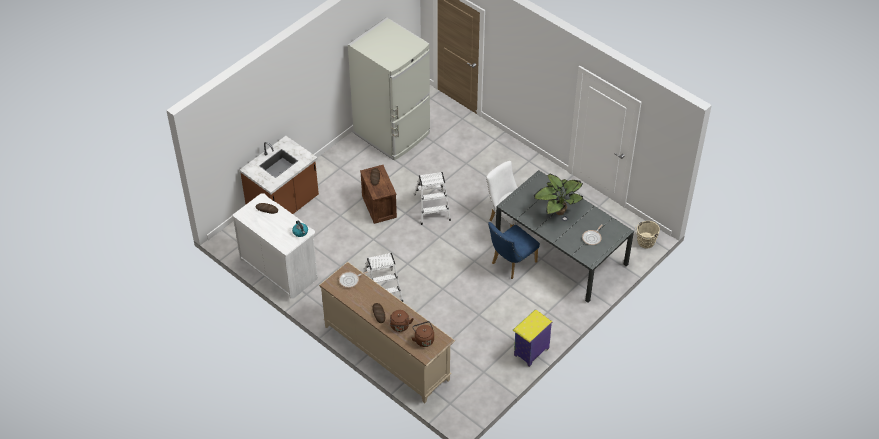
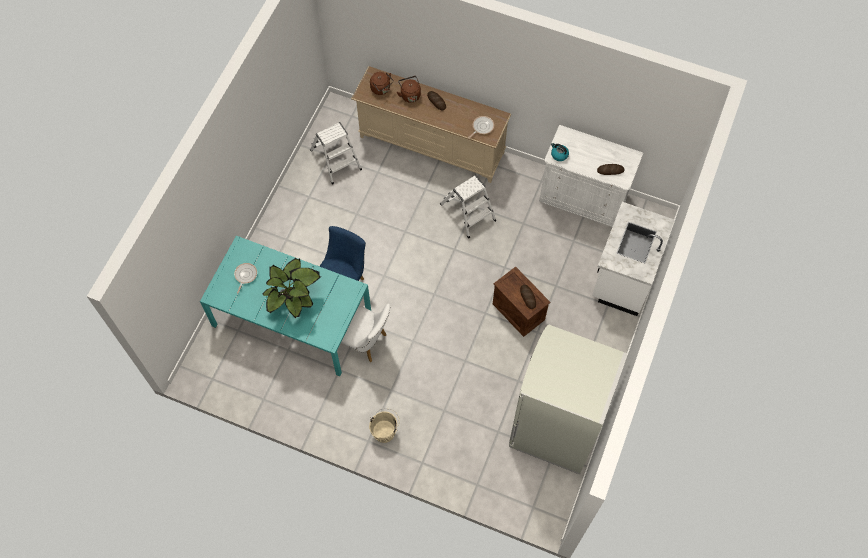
camera: 160 degrees right, 15 degrees up
brown counter [240,136,319,214] -> white counter [592,202,674,316]
white step ladder [414,172,451,225] -> white step ladder moved to [310,122,362,185]
grey dining table [496,170,634,303] -> turquoise dining table [200,236,371,376]
nightstand [513,309,552,367] -> none
beige bucket [635,221,660,248] -> beige bucket moved to [369,408,399,443]

